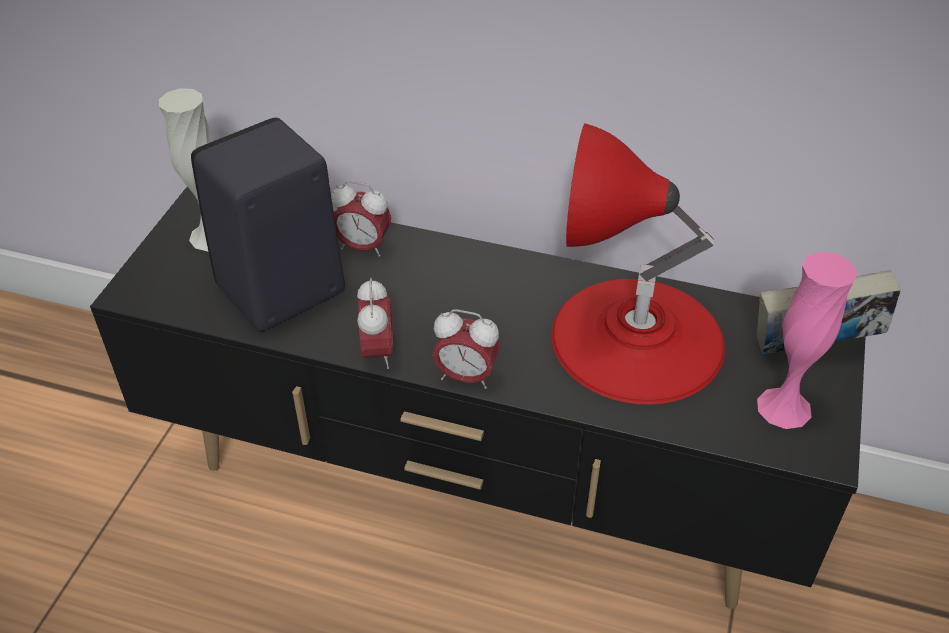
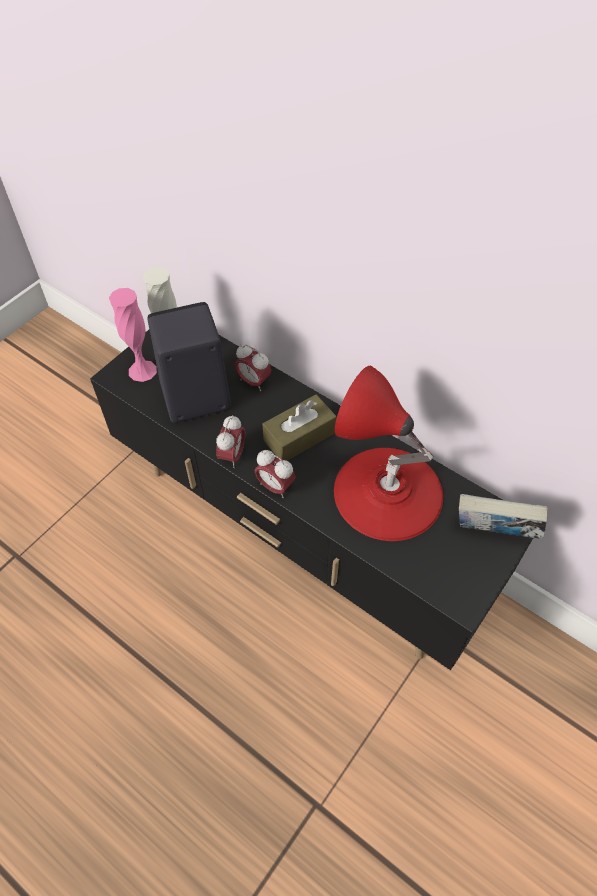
camera: 20 degrees right, 10 degrees up
pink vase [757,252,857,429] -> pink vase moved to [109,288,157,382]
none -> brown tissue box [262,395,336,461]

